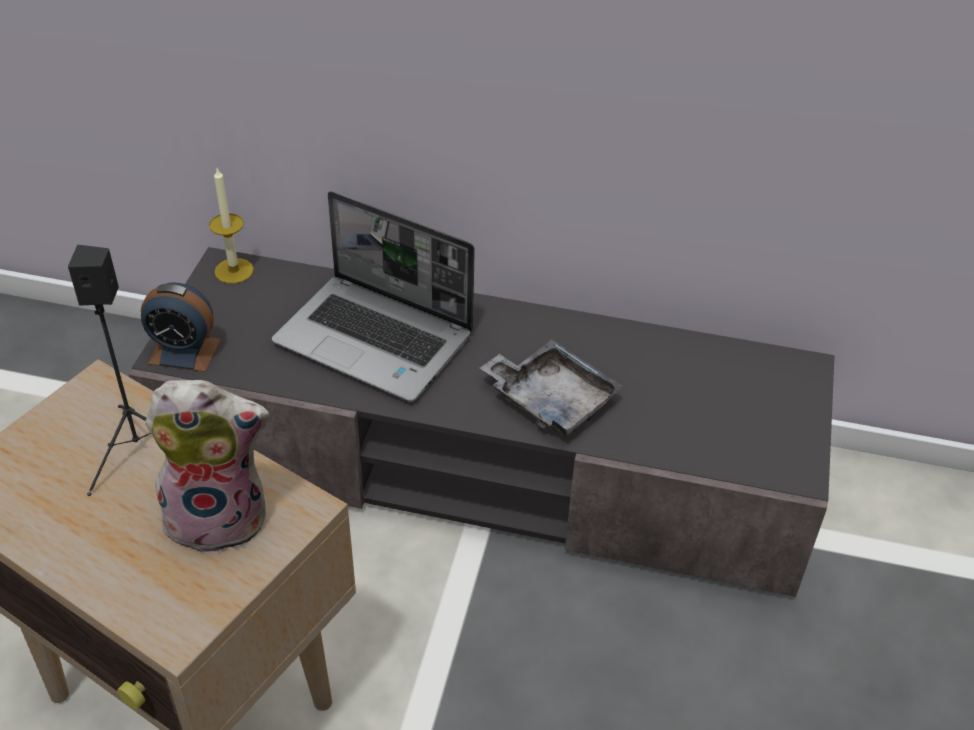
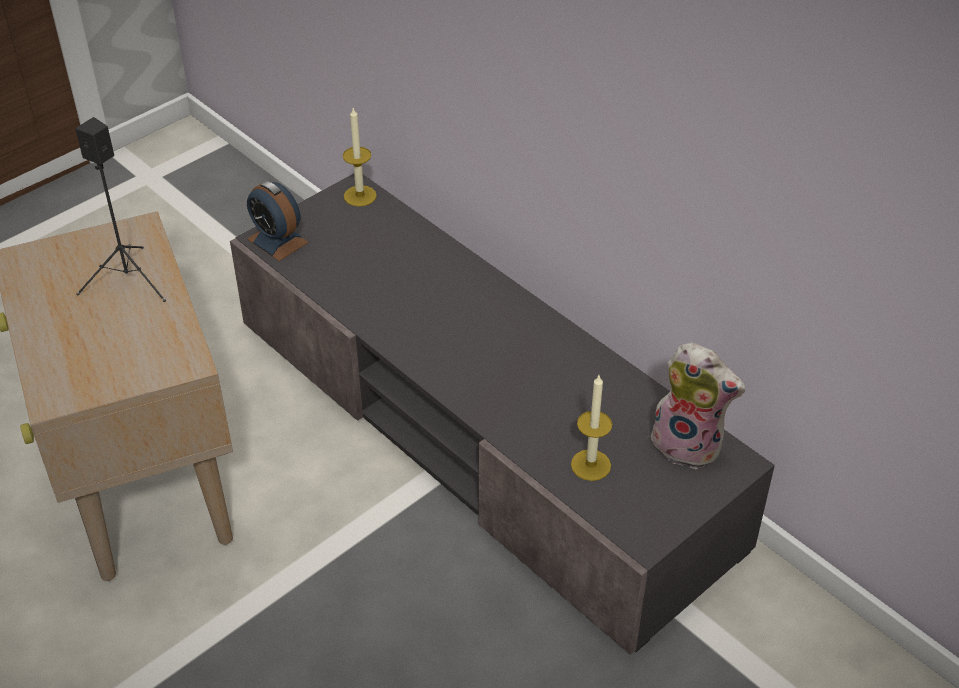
camera: 35 degrees right, 0 degrees up
plush toy [145,380,270,554] -> plush toy moved to [651,342,745,470]
laptop [272,191,475,402] -> none
grey tray [480,339,623,438] -> none
none -> candle [571,375,612,481]

